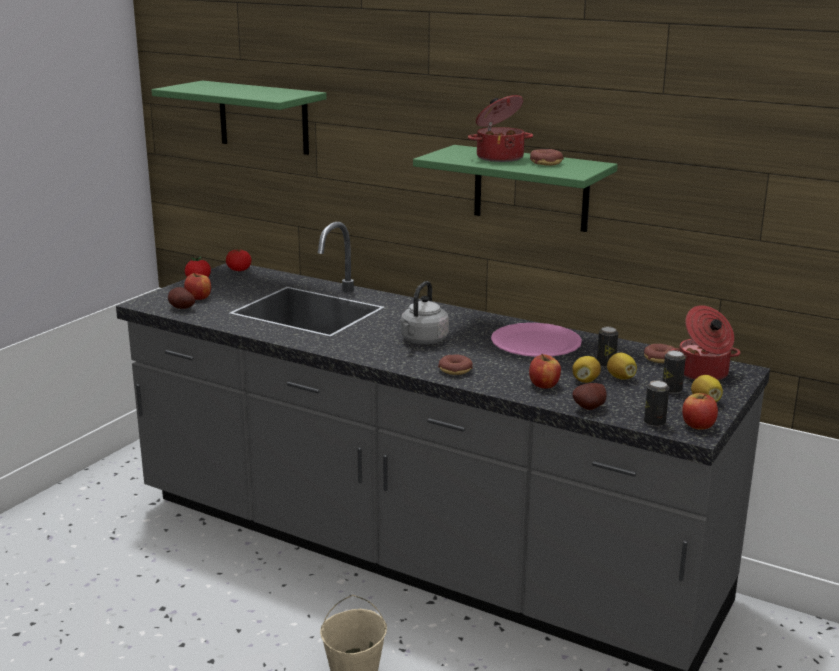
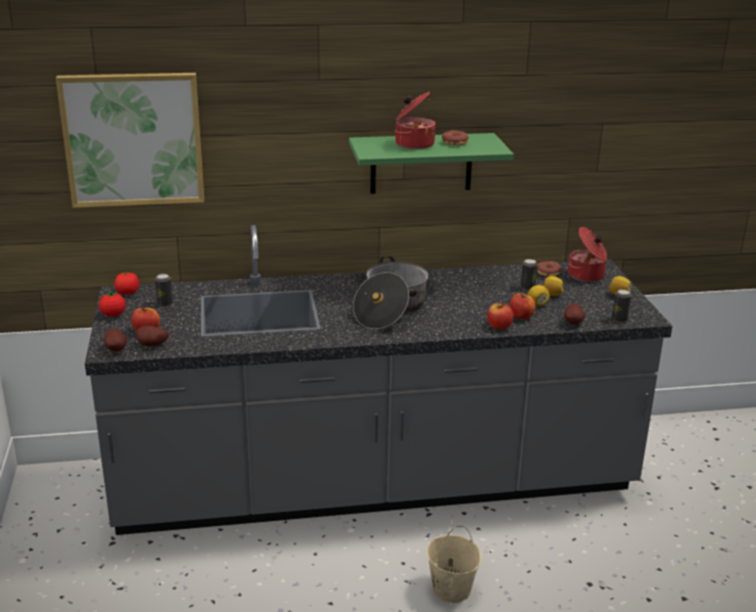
camera: 40 degrees left, 5 degrees up
green shelf [151,81,327,155] -> picture [56,73,204,208]
grey kettle [401,281,449,344] -> cooking pot [353,256,428,330]
donut [438,354,473,375] -> none
pink plate [491,323,582,357] -> none
can [662,350,686,394] -> can moved to [155,274,173,307]
apple [682,393,718,430] -> apple moved to [487,303,514,330]
none -> potato [104,329,127,352]

